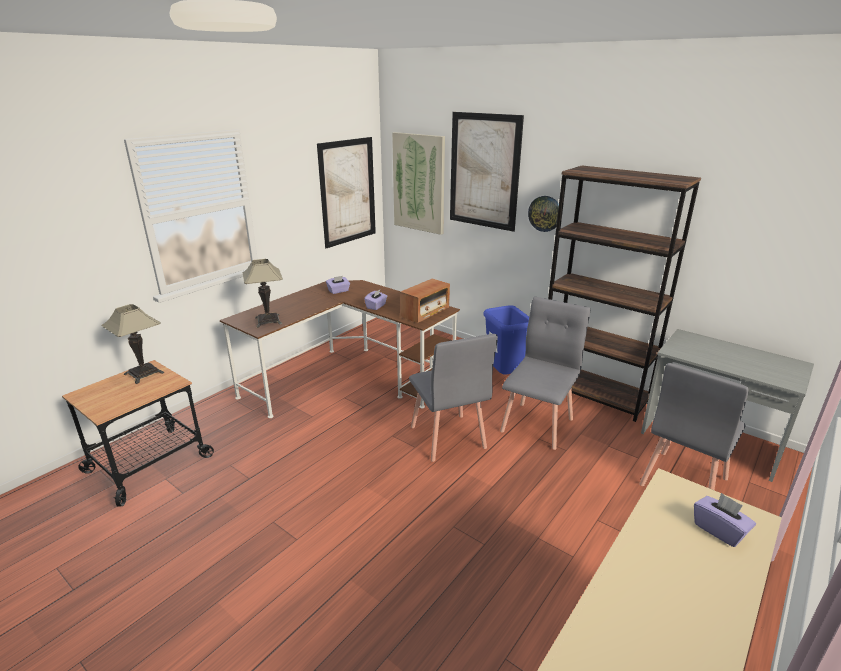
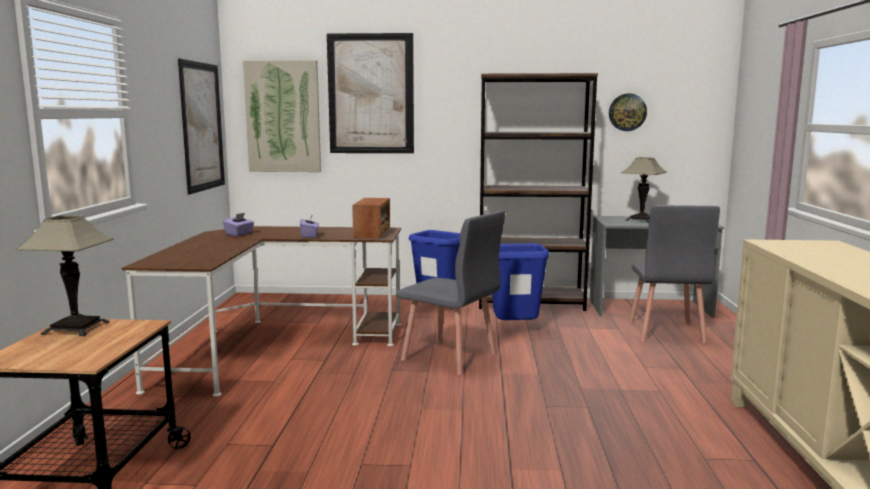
camera: 35 degrees left, 15 degrees down
table lamp [242,259,283,328] -> table lamp moved to [622,157,667,223]
grey chair [500,297,590,450] -> blue trash can [492,243,550,320]
wall clock [528,196,559,232] -> wall clock moved to [609,93,647,131]
purple tissue box [694,493,756,547] -> none

